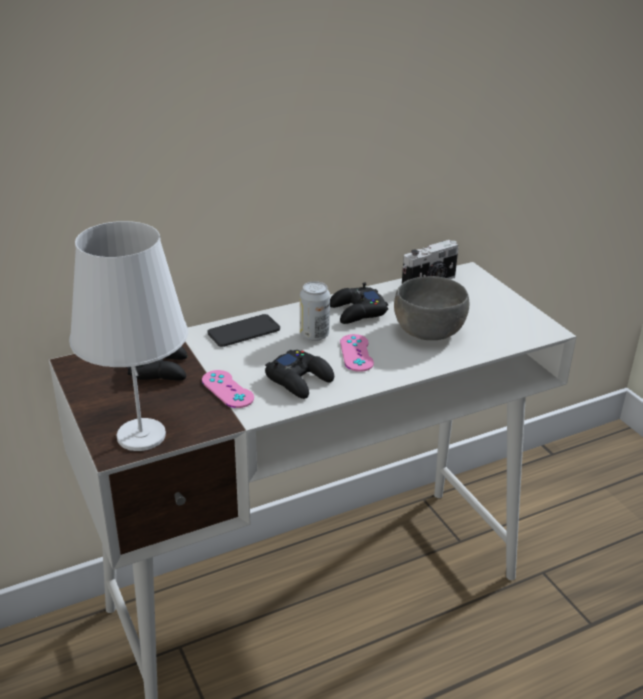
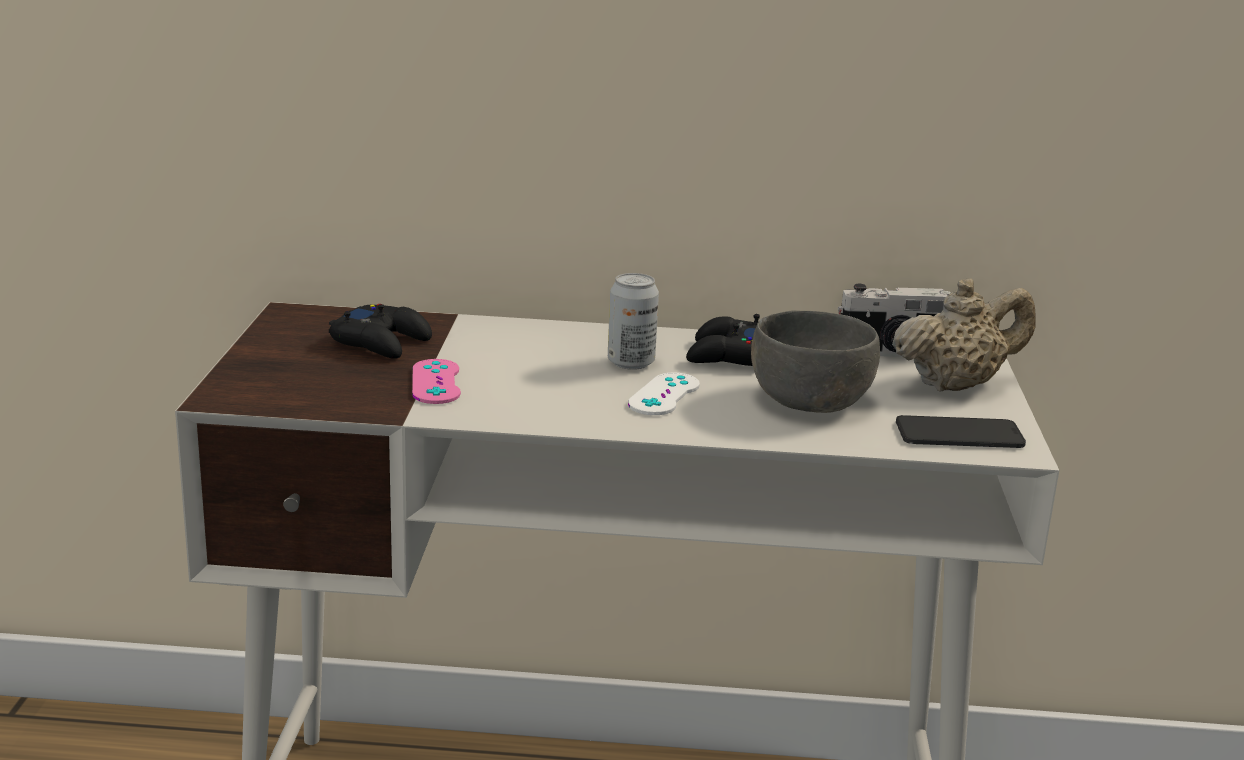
camera: 30 degrees right, 10 degrees down
white table lamp [69,221,188,451] -> none
phone [207,314,280,347] -> phone moved to [896,415,1026,448]
black game controller [265,350,334,399] -> none
pink game controller [340,334,374,372] -> white game controller [628,373,700,415]
none -> beige teapot [892,278,1036,391]

